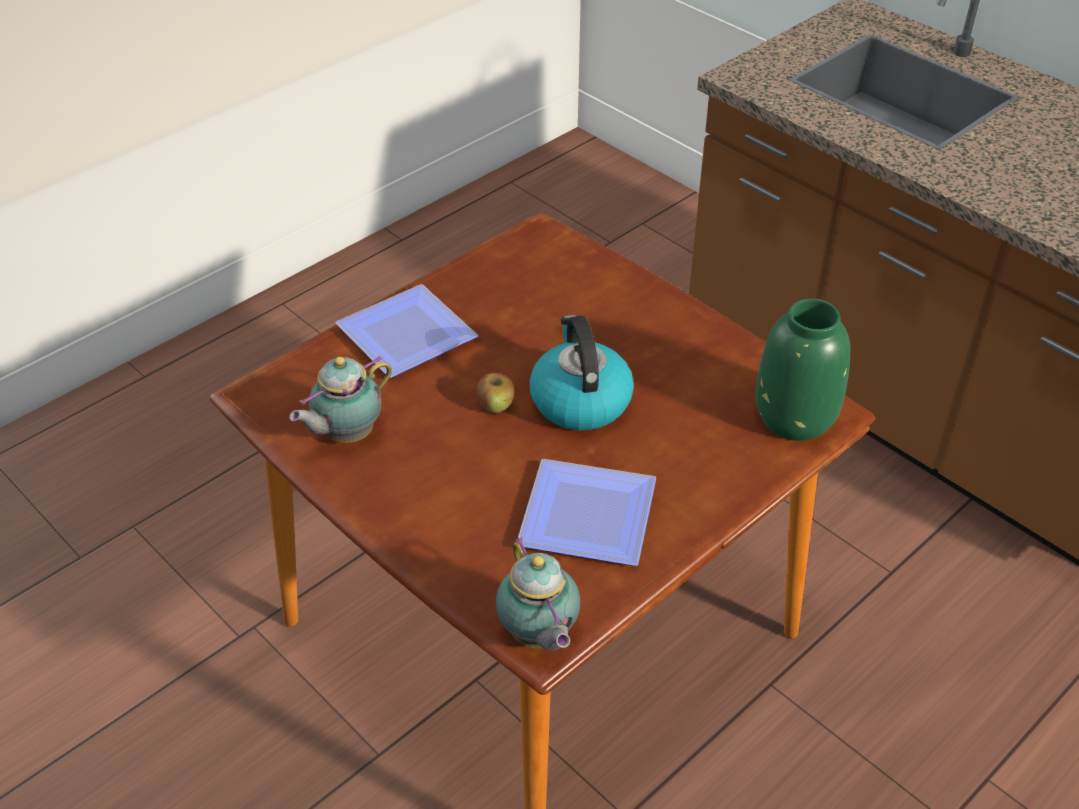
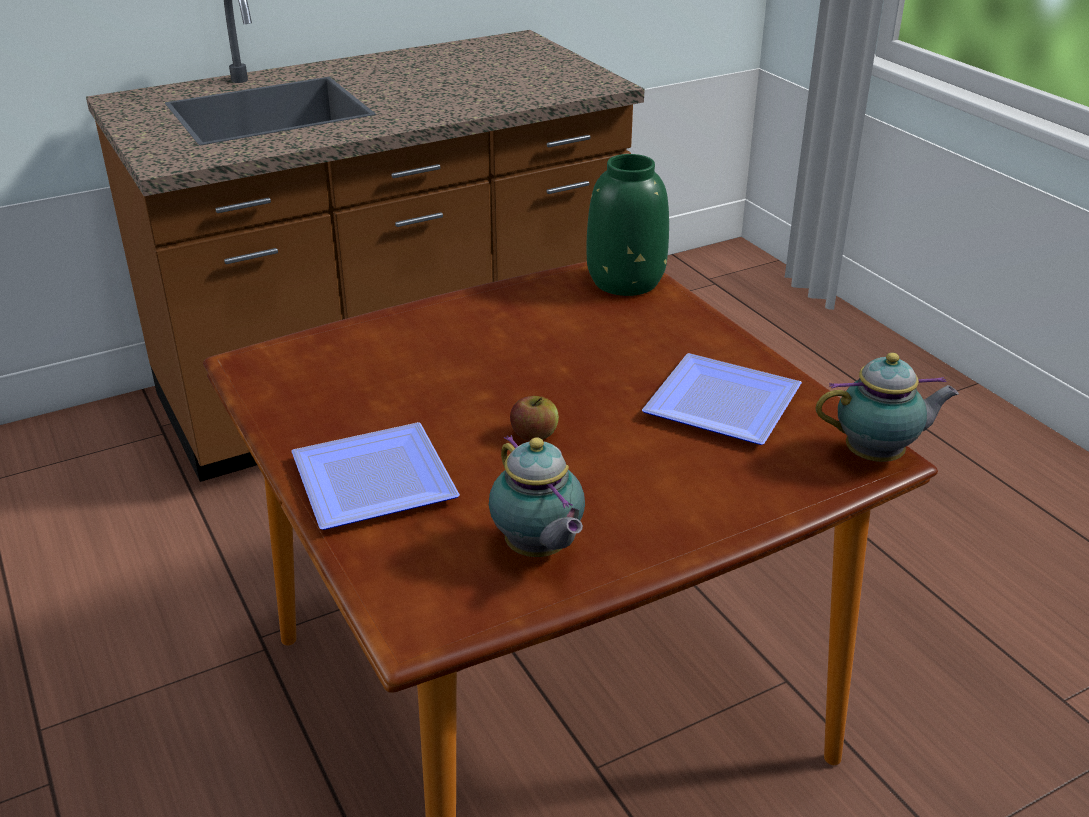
camera: 75 degrees left, 10 degrees down
kettle [529,315,634,430] -> none

